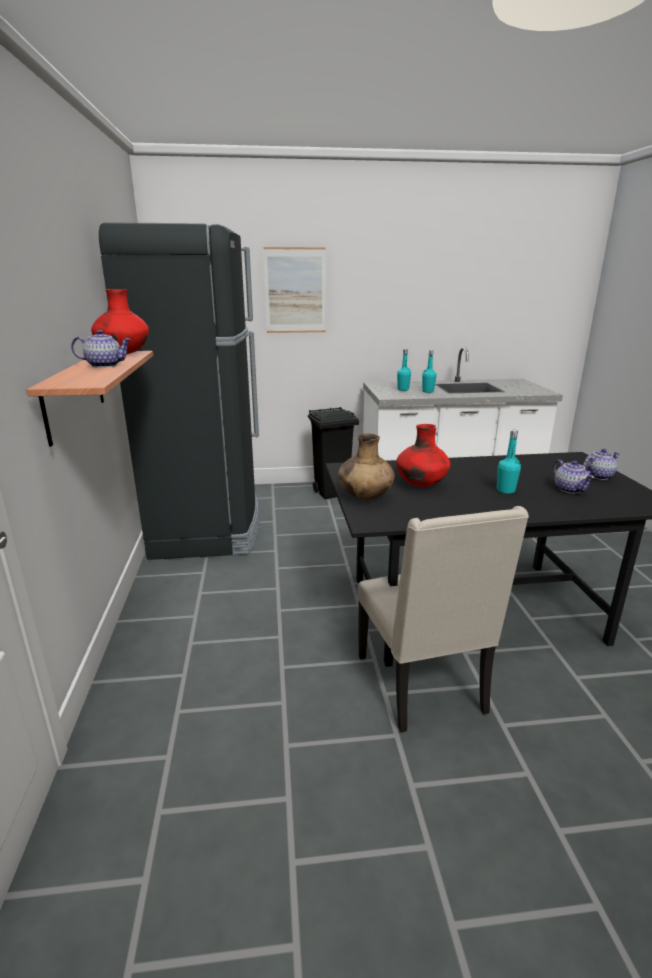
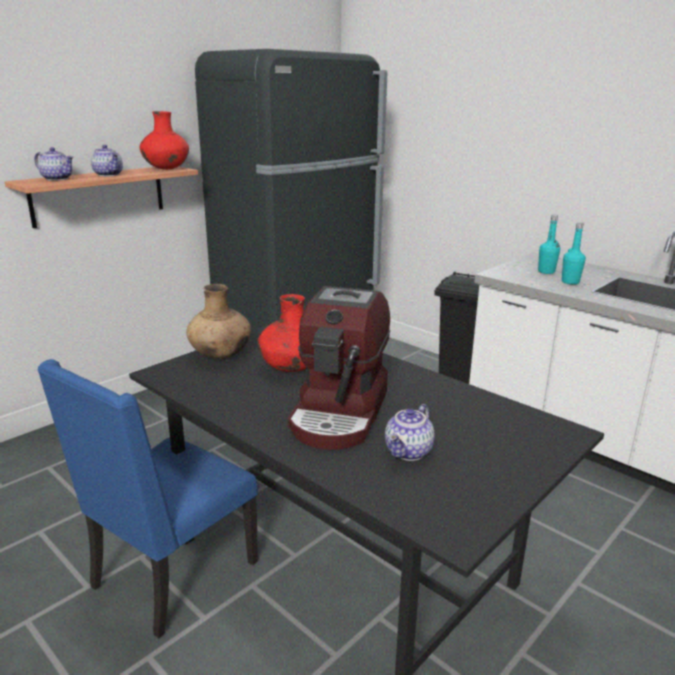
camera: 50 degrees right, 0 degrees up
picture [263,247,326,333] -> none
beige chair [357,506,529,733] -> blue chair [37,359,258,638]
turquoise bottle [496,430,521,494] -> coffee machine [288,286,390,450]
teapot [583,449,620,480] -> teapot moved to [35,147,73,181]

